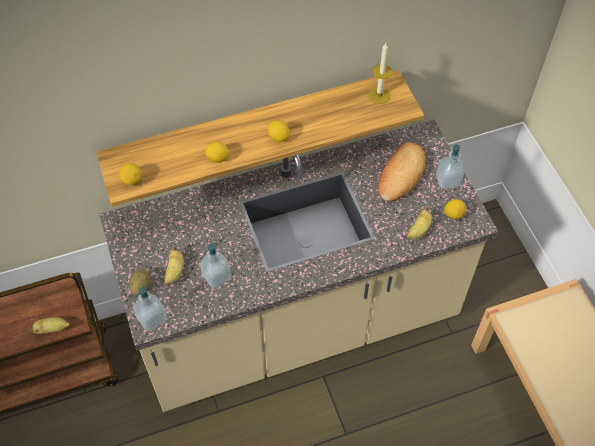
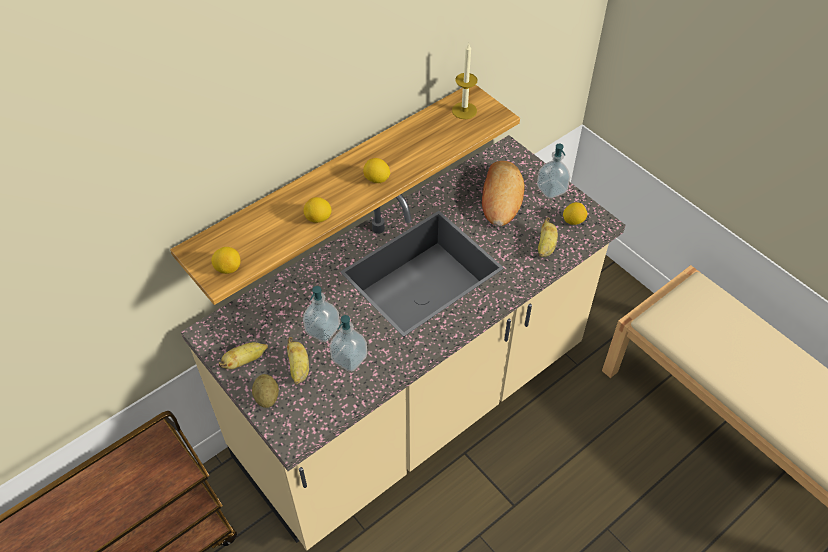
camera: 20 degrees left, 5 degrees down
banana [28,317,70,334] -> banana moved to [219,342,268,369]
soap dispenser [133,287,167,331] -> soap dispenser moved to [303,286,340,342]

